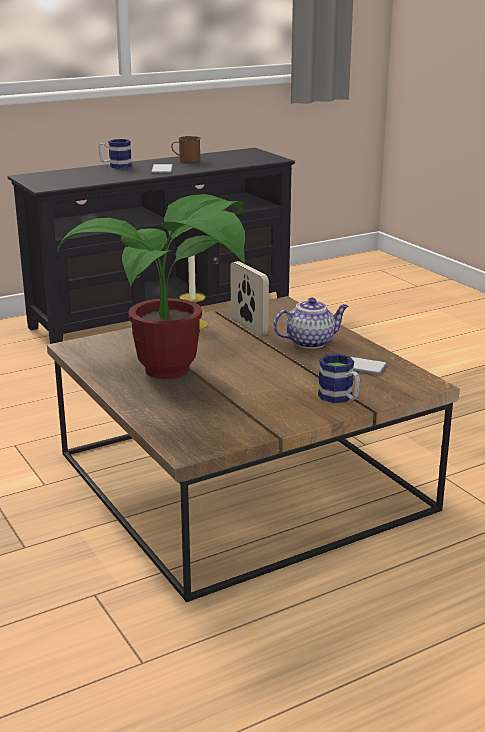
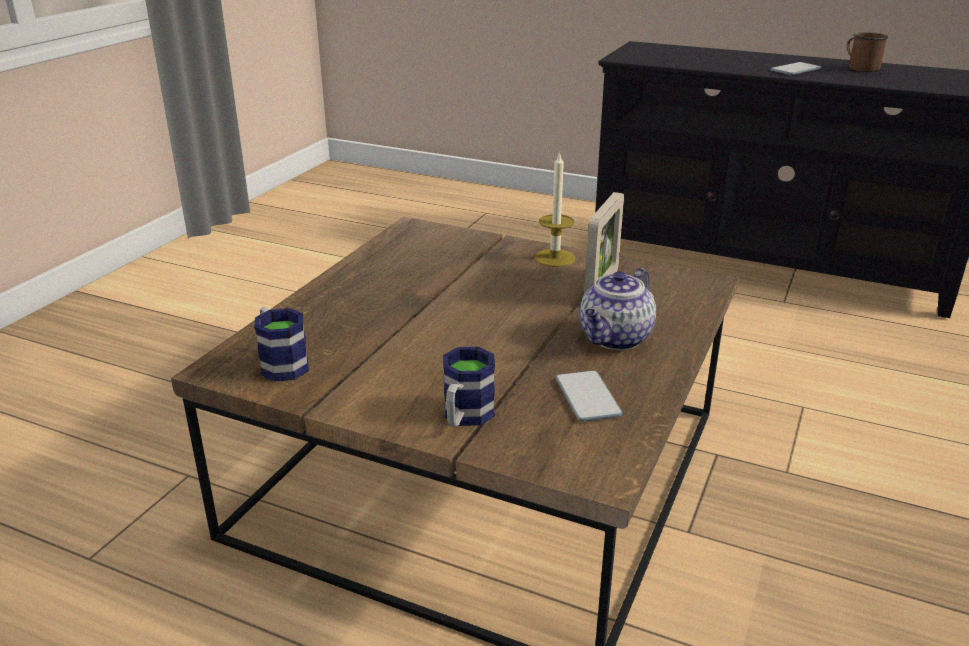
camera: 55 degrees right, 5 degrees up
potted plant [57,194,245,379] -> none
mug [98,139,132,169] -> mug moved to [254,307,309,382]
teapot [273,298,348,349] -> teapot turned 90 degrees clockwise [580,268,656,350]

